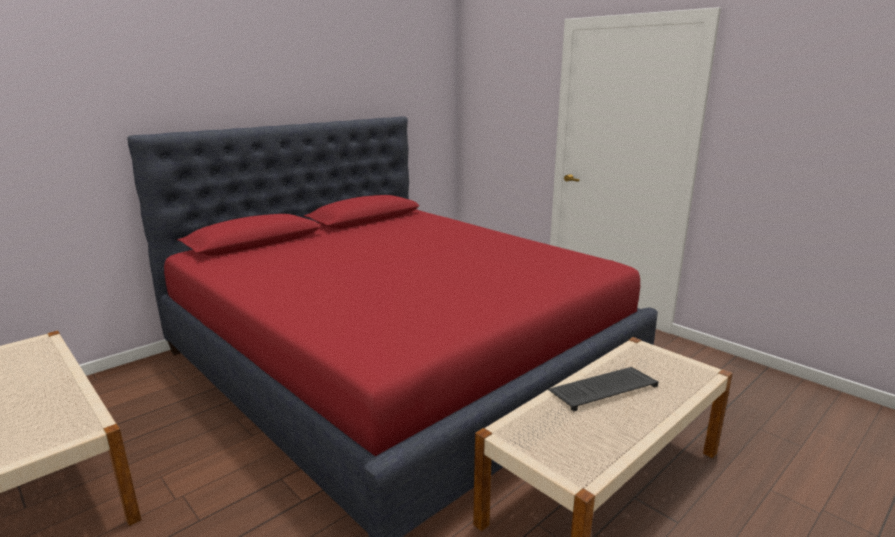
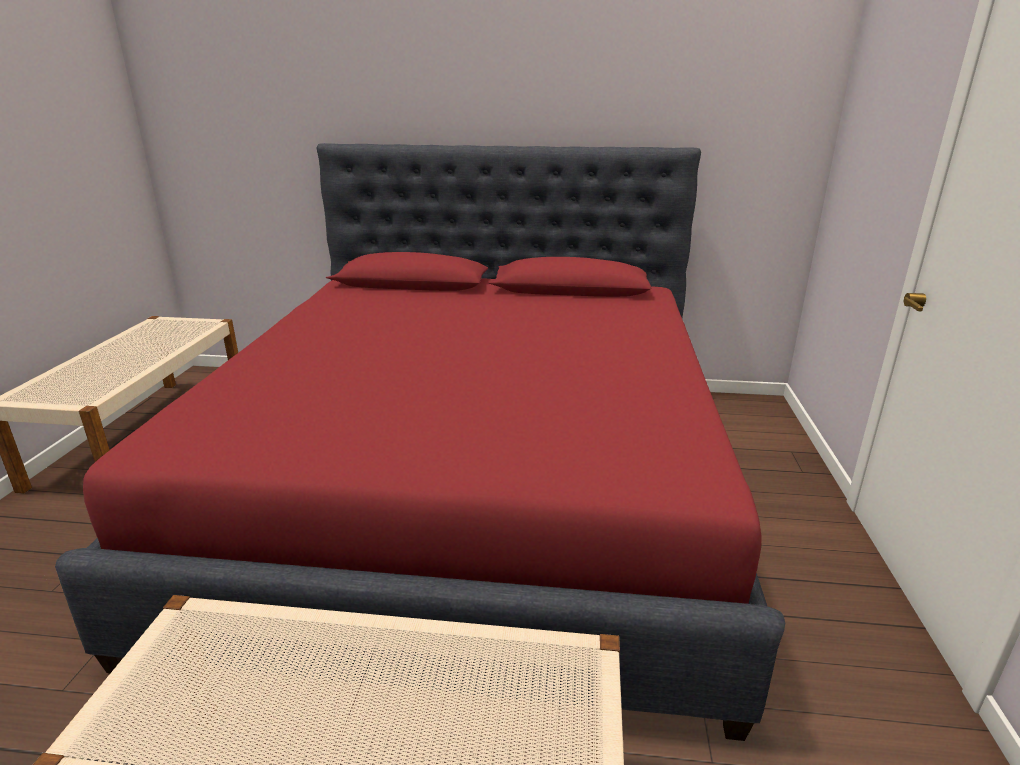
camera: 50 degrees right, 5 degrees up
keyboard [548,367,659,412] -> none

